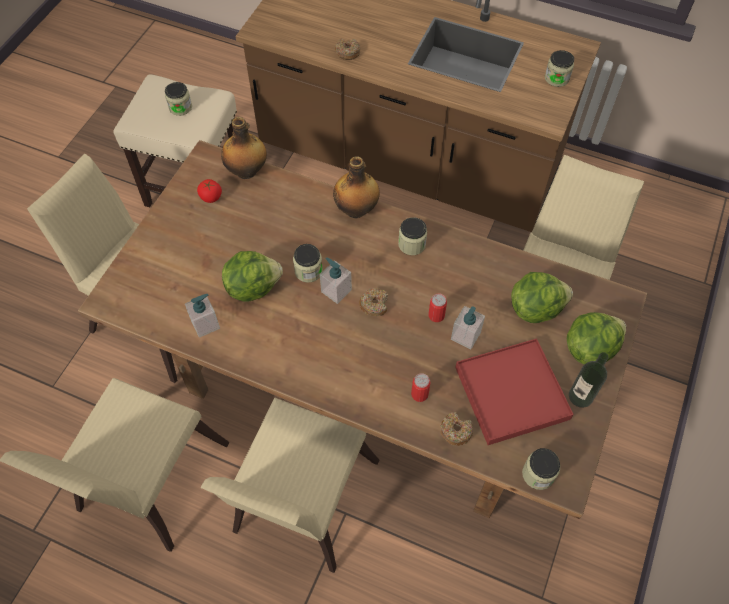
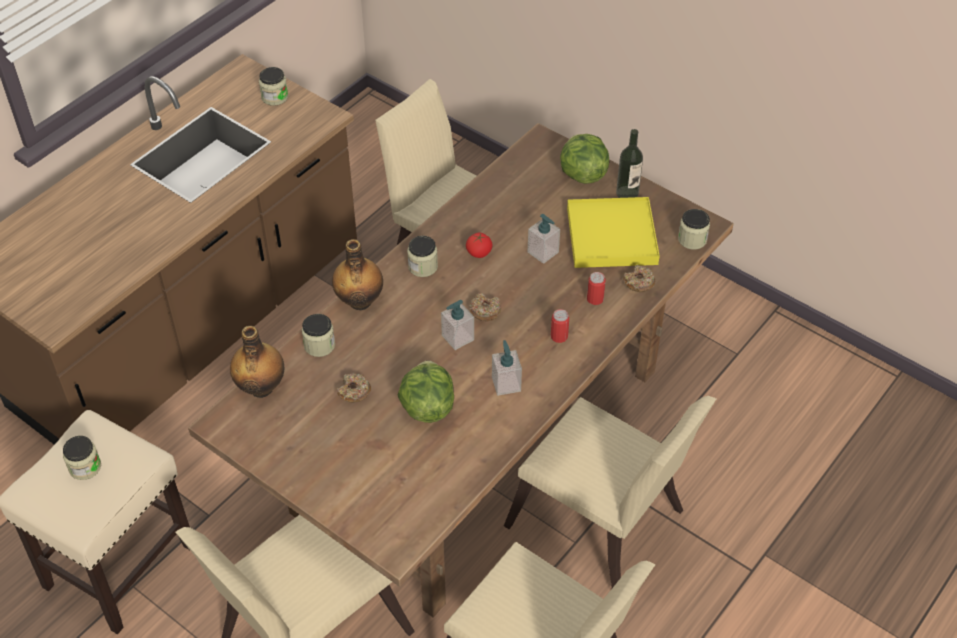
camera: 75 degrees left, 10 degrees down
soap dispenser [185,294,220,338] -> soap dispenser moved to [492,340,522,396]
tomato [197,179,222,203] -> tomato moved to [466,233,493,258]
jar [293,244,323,282] -> jar moved to [302,314,335,357]
donut [335,38,360,60] -> donut moved to [337,373,371,403]
can [428,294,447,322] -> can moved to [551,309,569,343]
red tray [455,338,574,445] -> yellow tray [567,197,660,268]
lettuce [511,272,573,323] -> none

